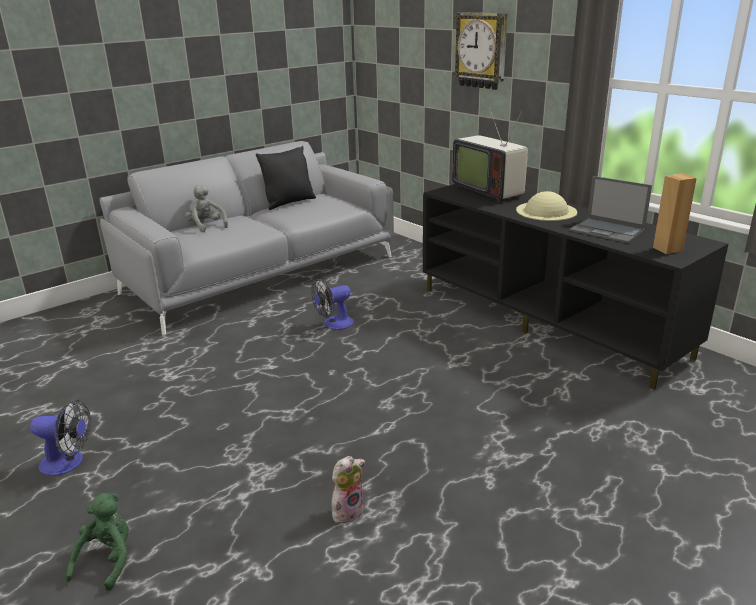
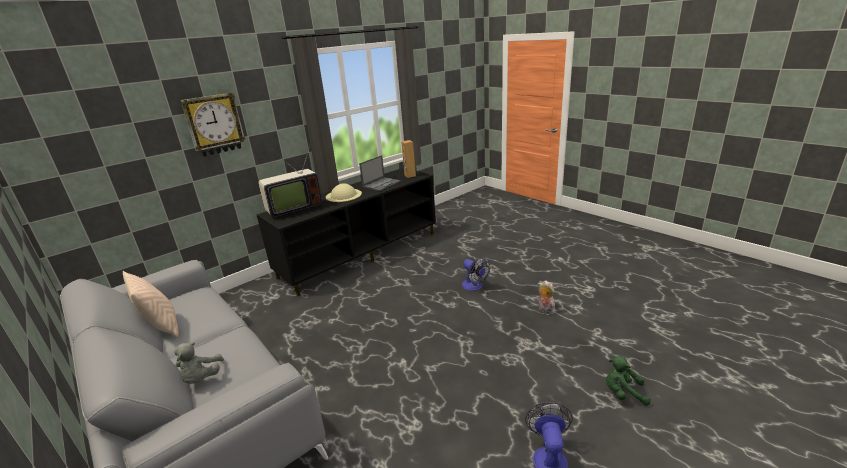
camera: 90 degrees left, 0 degrees up
grey plush toy [185,185,228,233] -> grey plush toy turned 60 degrees counterclockwise [174,342,224,384]
black pillow [256,146,316,210] -> beige pillow [123,271,179,338]
fan [311,279,354,330] -> fan moved to [462,258,490,291]

